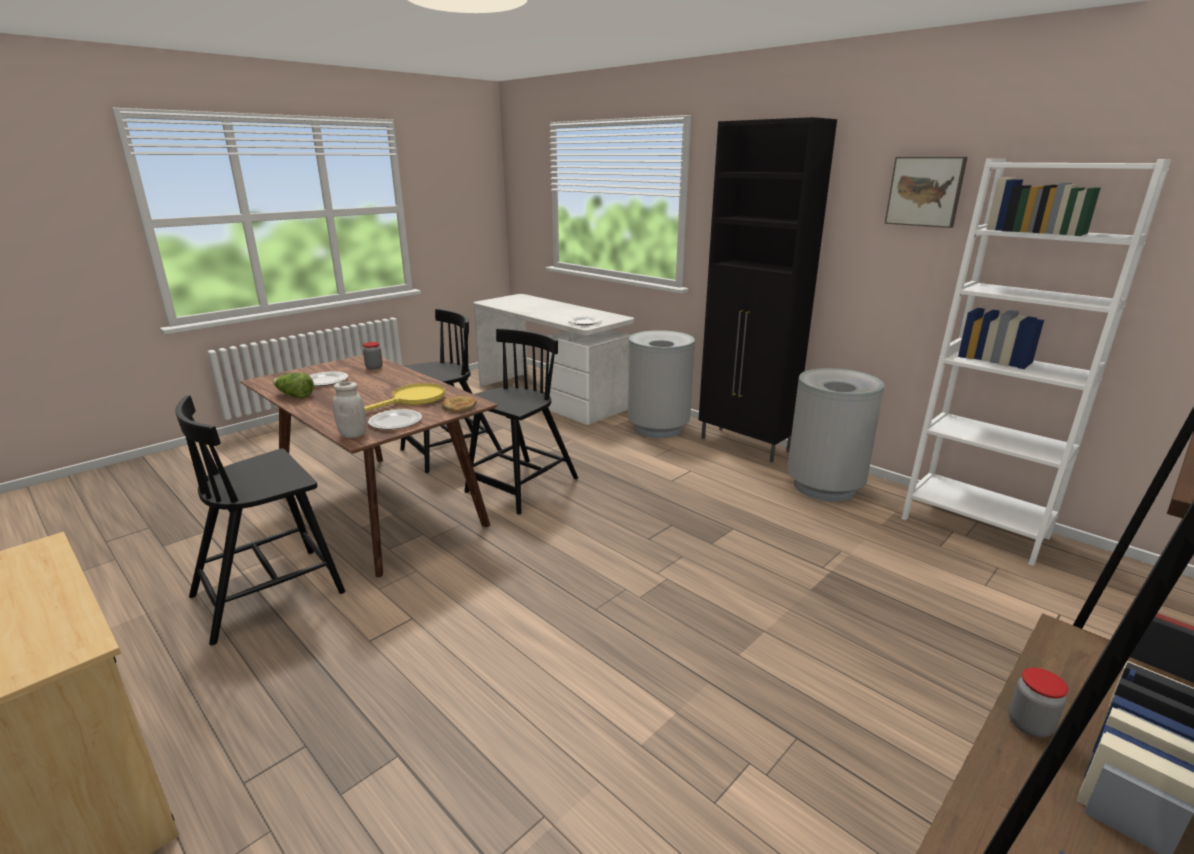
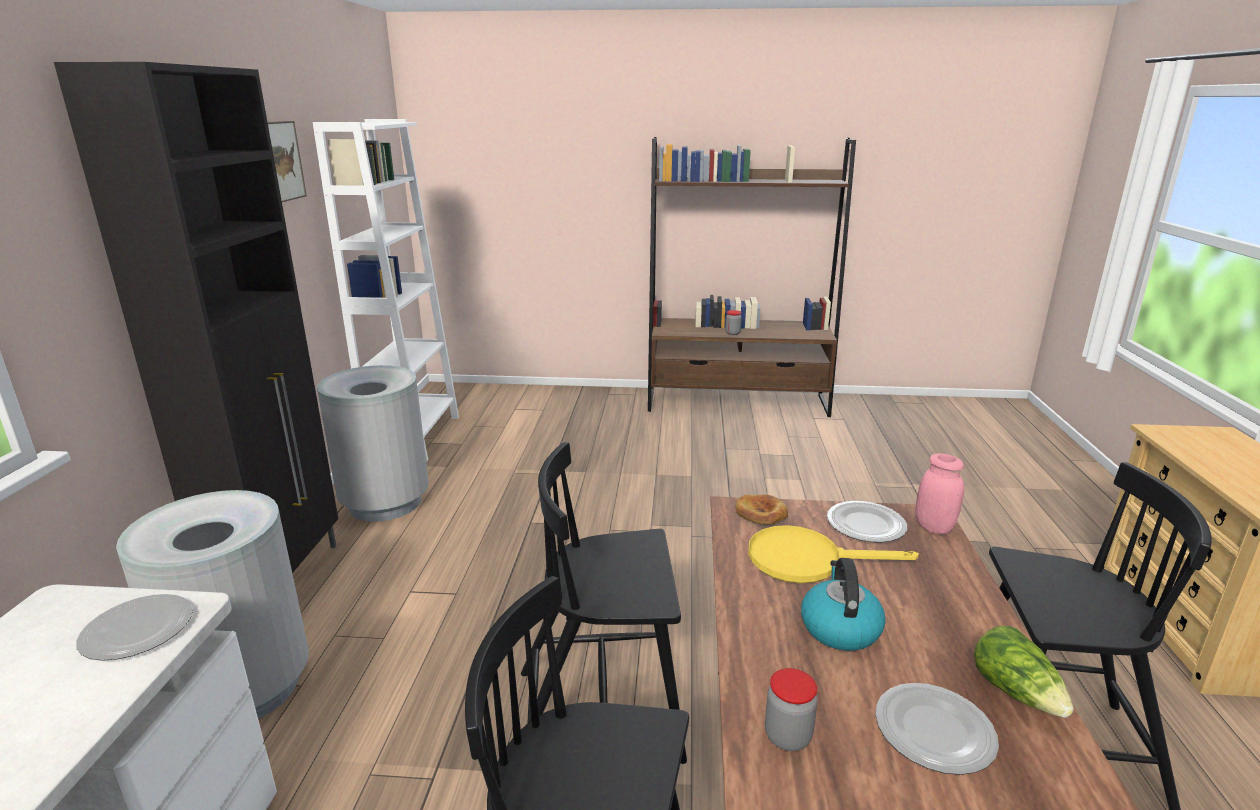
camera: 130 degrees left, 0 degrees up
white jar [333,382,366,438] -> pink jar [915,453,964,534]
none -> kettle [801,558,886,651]

